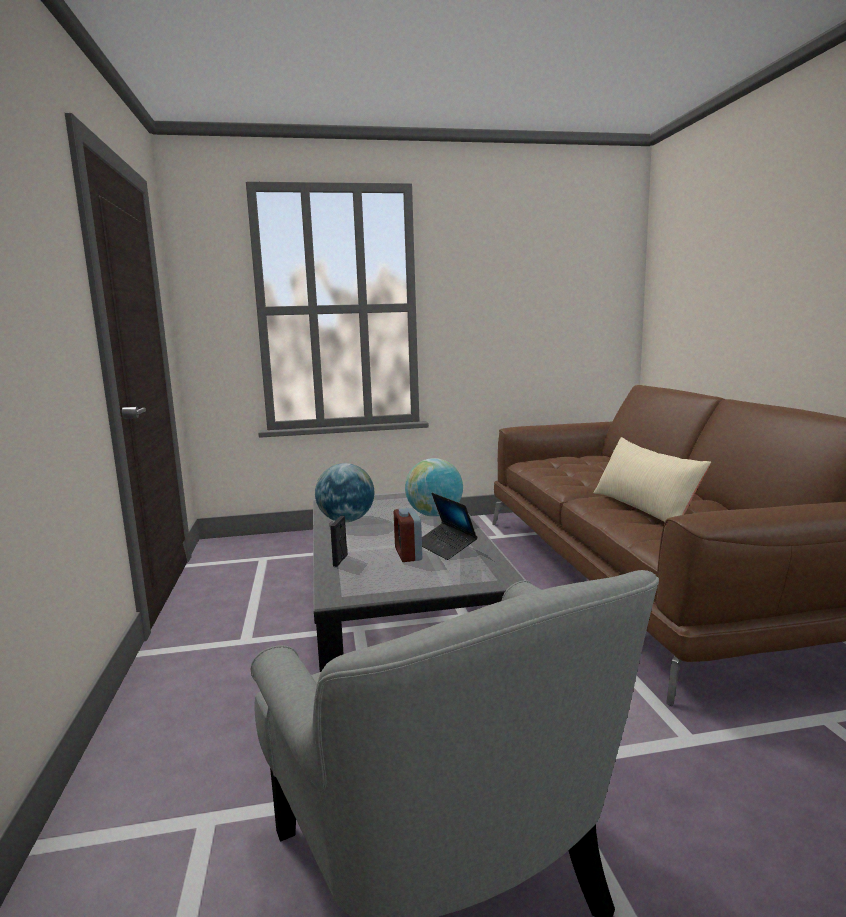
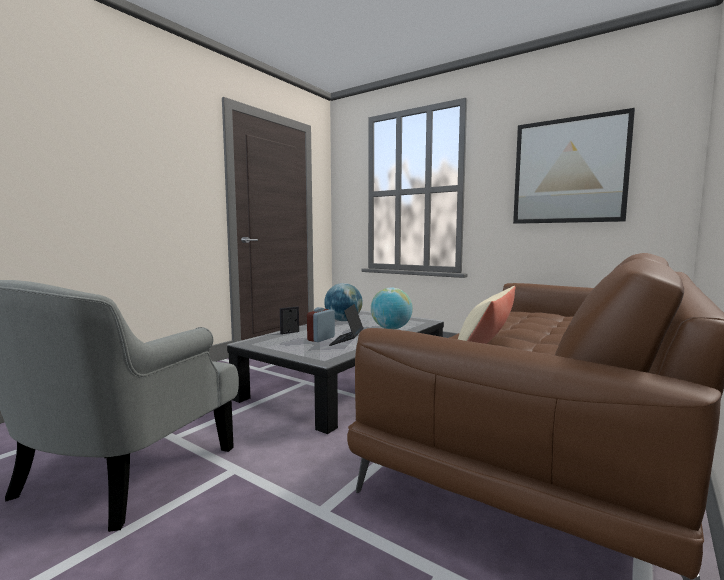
camera: 45 degrees right, 5 degrees down
none -> picture [513,108,635,224]

